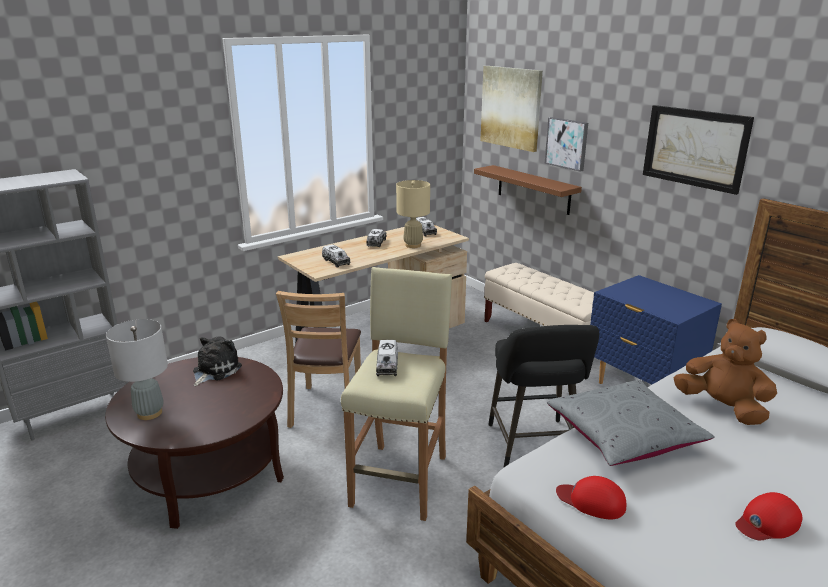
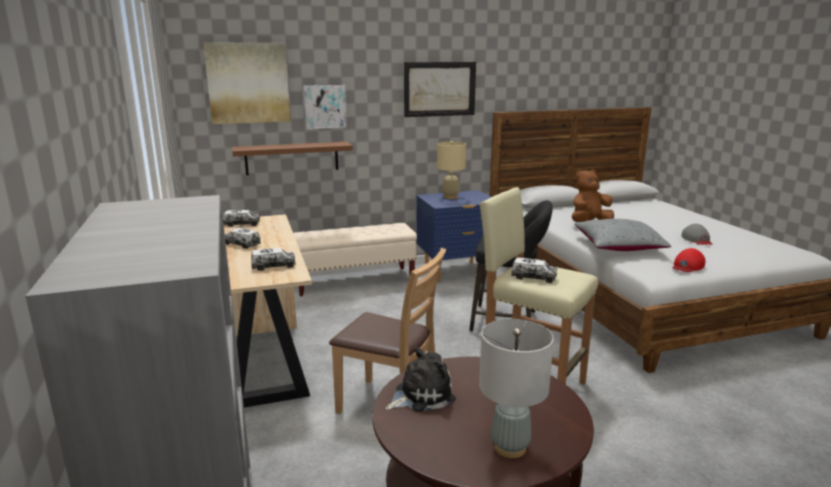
camera: 70 degrees left, 5 degrees down
plush toy [193,336,242,386] -> plush toy turned 105 degrees clockwise [385,347,456,412]
beige table lamp [396,180,430,248] -> beige table lamp moved to [437,141,466,199]
red cap [735,492,802,540] -> grey cap [681,224,712,245]

